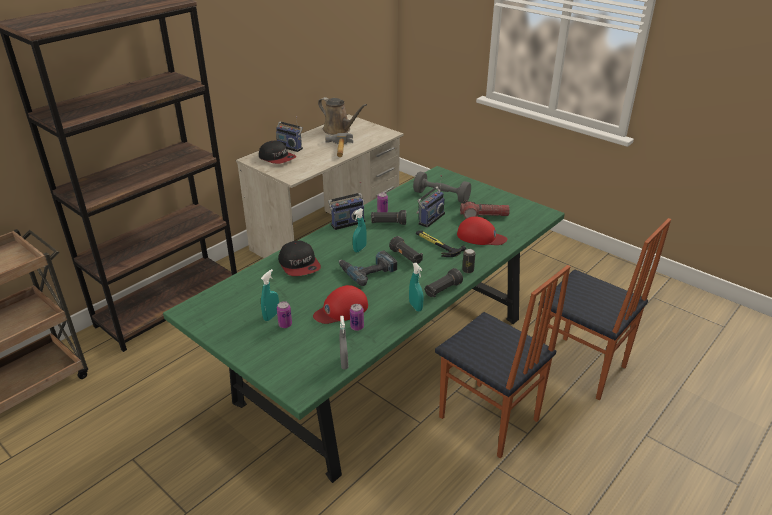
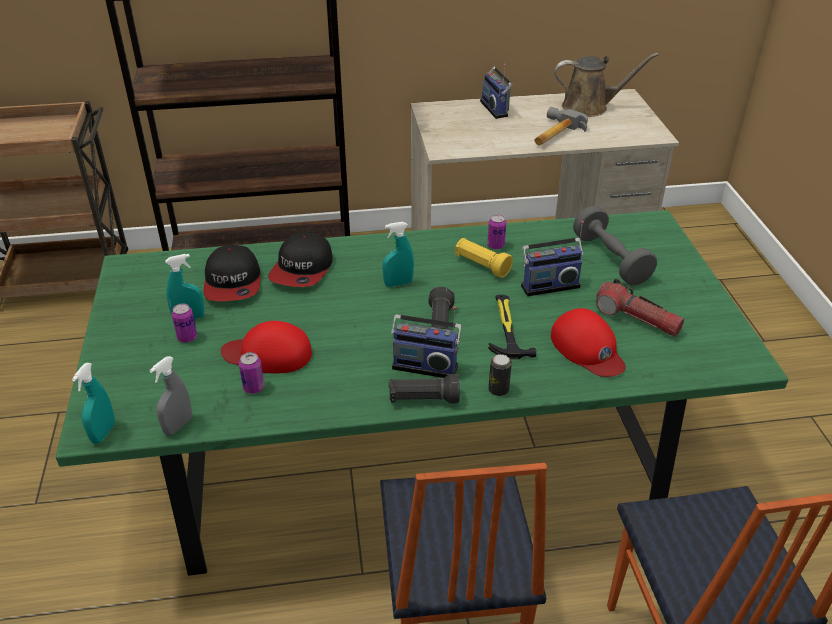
camera: 40 degrees right, 5 degrees up
cap [259,141,296,164] -> cap moved to [204,245,261,301]
brown watering can [318,97,367,135] -> brown watering can turned 75 degrees counterclockwise [555,53,659,117]
radio [328,182,365,230] -> radio moved to [391,306,462,378]
power drill [339,251,397,286] -> none
black flashlight [371,210,406,225] -> yellow flashlight [455,238,513,278]
turquoise spray bottle [409,263,424,312] -> turquoise spray bottle moved to [72,363,115,444]

